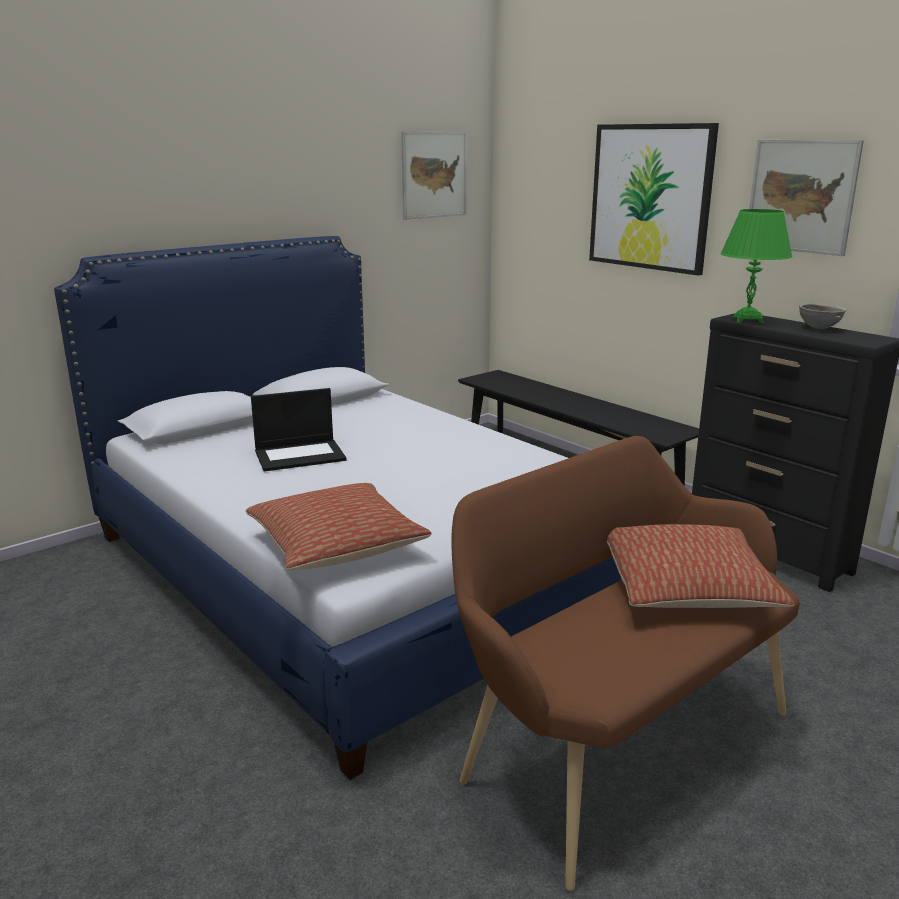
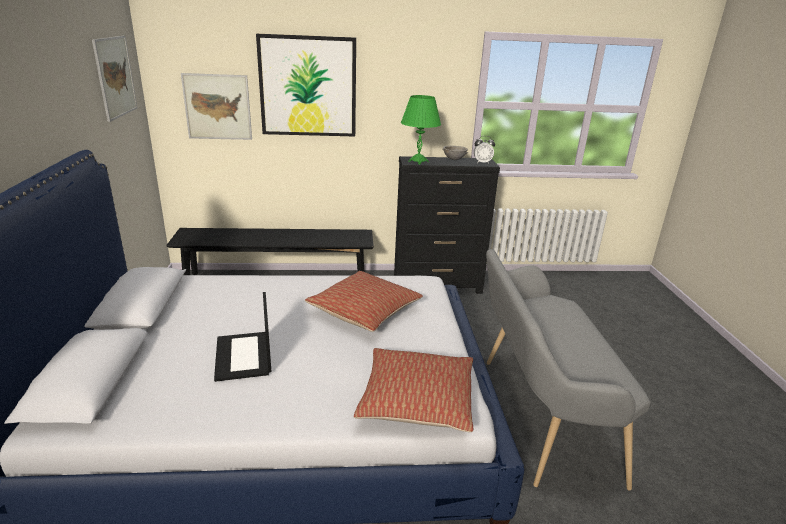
camera: 55 degrees left, 5 degrees up
laptop [251,388,347,471] -> laptop turned 150 degrees clockwise [214,292,272,382]
brown bench [451,436,799,891] -> grey bench [486,249,650,491]
pillow [607,524,794,608] -> pillow moved to [305,271,423,332]
picture [749,140,864,256] -> picture moved to [181,73,252,140]
none -> alarm clock [474,136,495,164]

